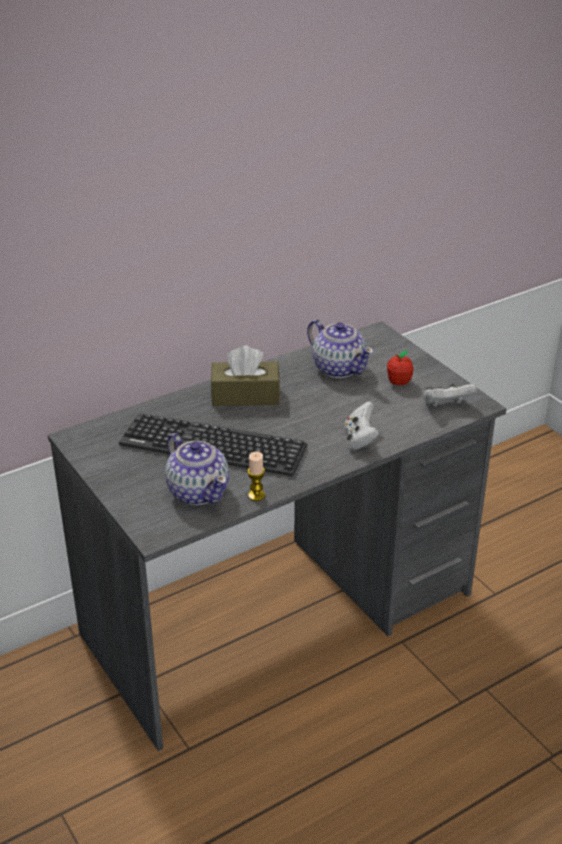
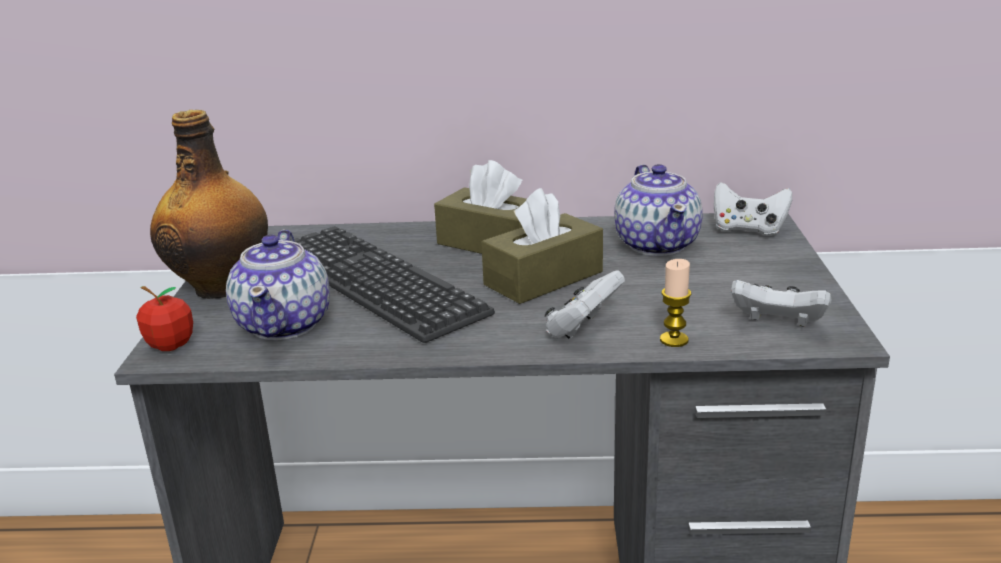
camera: 35 degrees right, 10 degrees down
candle [248,451,265,501] -> candle moved to [660,259,691,347]
apple [387,350,413,385] -> apple moved to [136,286,193,351]
none -> bottle [150,110,268,299]
none -> brown tissue box [481,188,603,304]
none -> white game controller [714,182,792,236]

